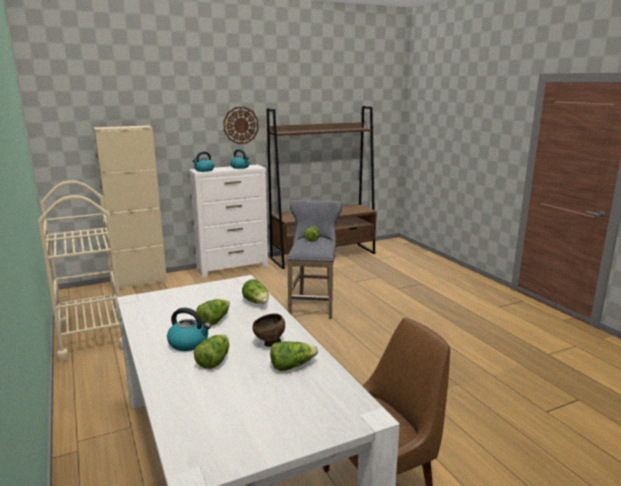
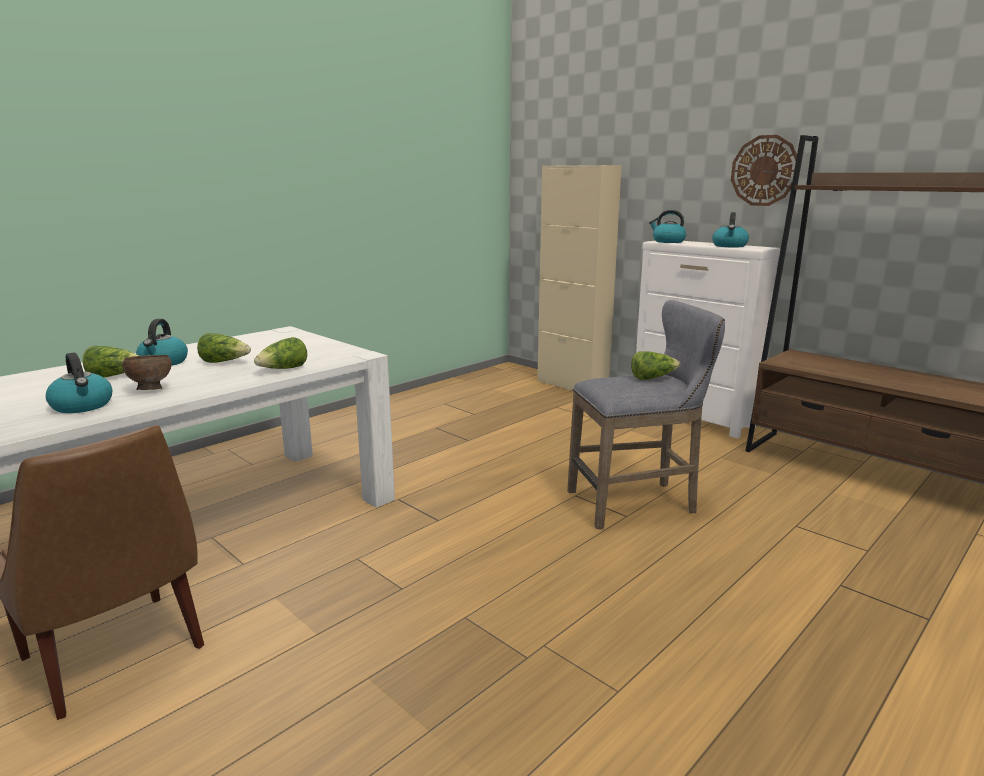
camera: 70 degrees right, 0 degrees up
beige cart [38,180,123,362] -> none
lettuce [270,341,318,371] -> kettle [46,352,112,413]

